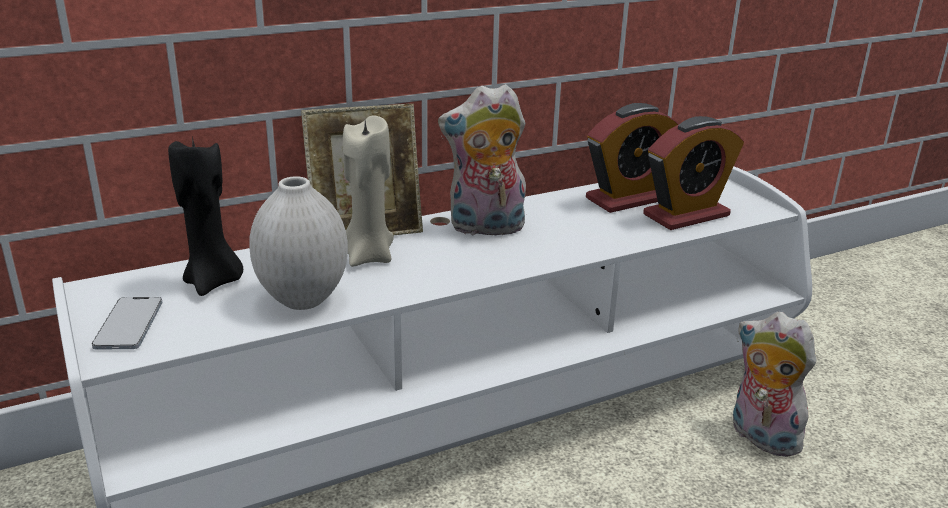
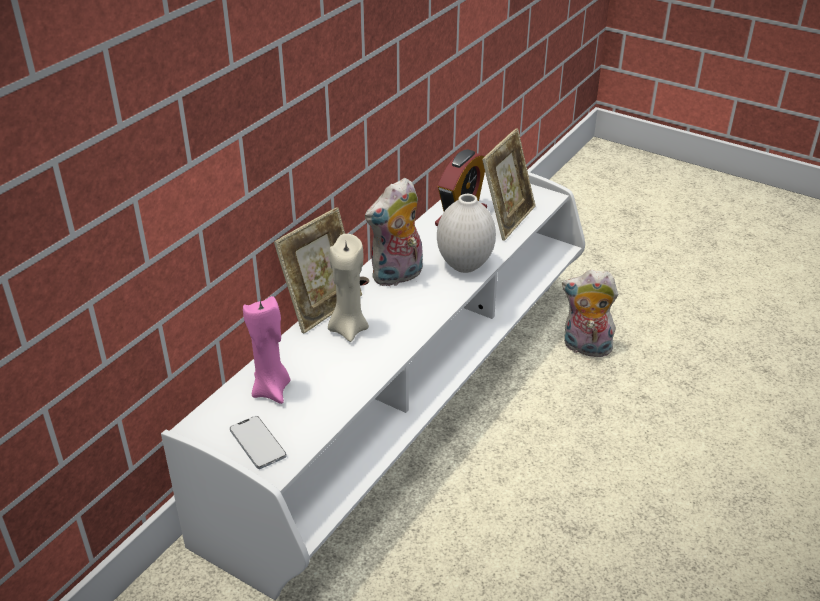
camera: 30 degrees left, 10 degrees up
black candle [168,136,243,296] -> pink candle [243,296,291,404]
white vase [249,176,348,310] -> white vase moved to [437,194,496,273]
alarm clock [643,116,744,230] -> picture frame [482,128,536,241]

